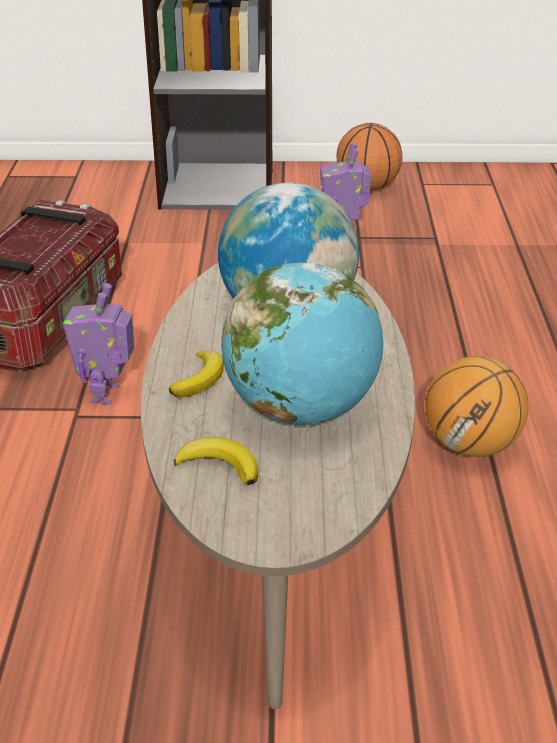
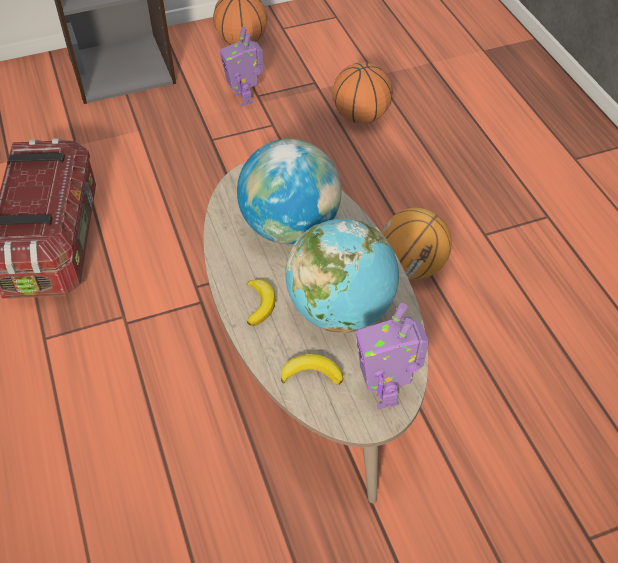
camera: 20 degrees left, 15 degrees up
toy robot [63,283,134,405] -> toy robot moved to [356,303,429,409]
none -> basketball [332,62,393,124]

